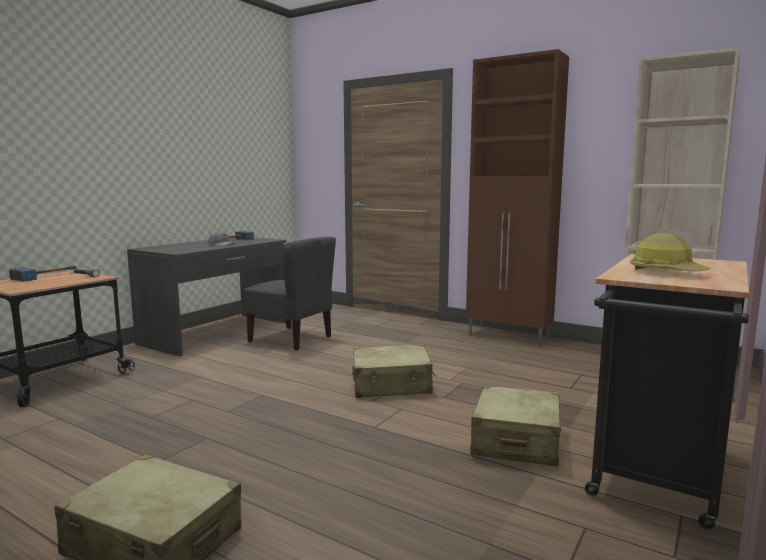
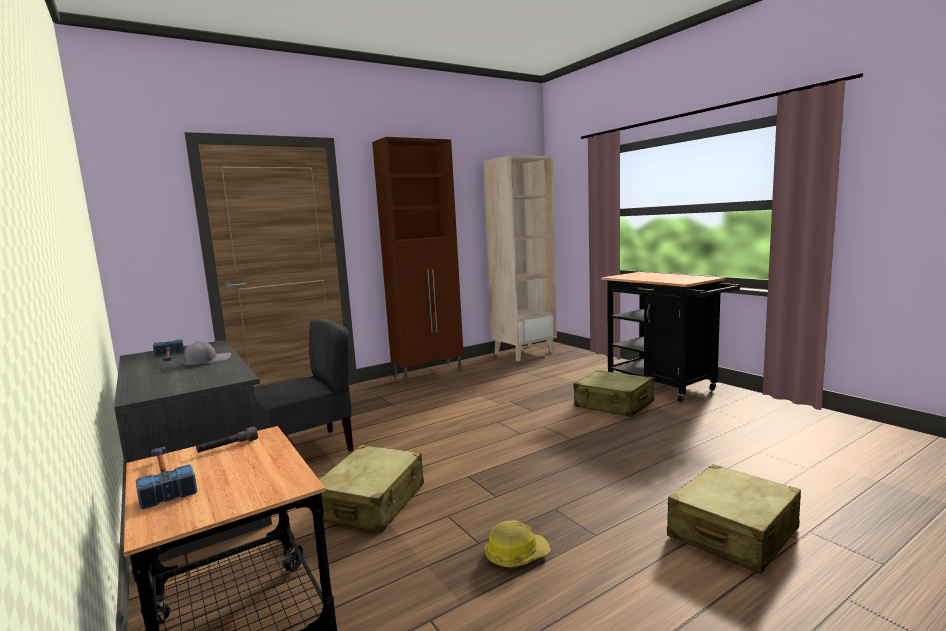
camera: 65 degrees left, 0 degrees up
beige suitcase [352,344,436,398] -> beige suitcase moved to [319,445,424,533]
hard hat [630,233,710,271] -> hard hat moved to [484,520,551,567]

